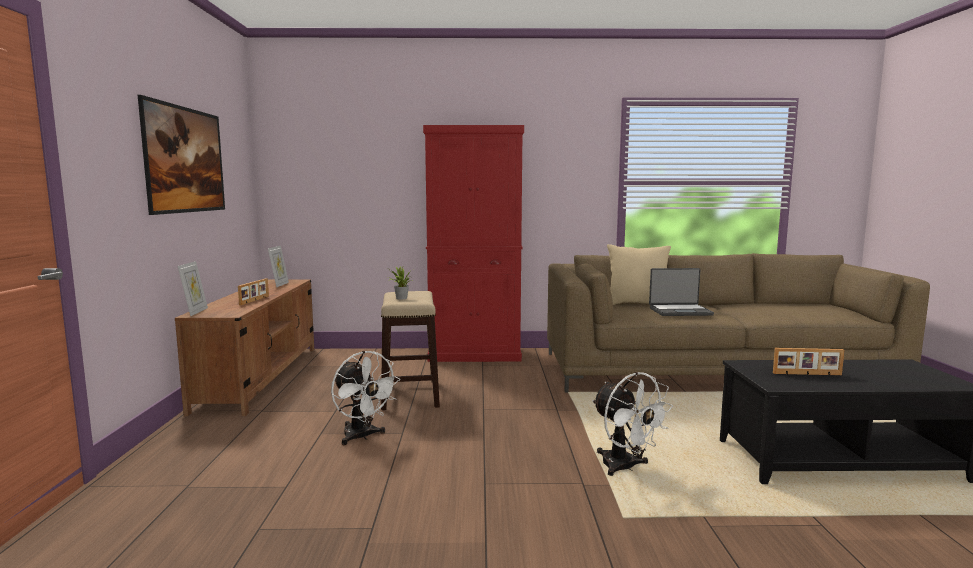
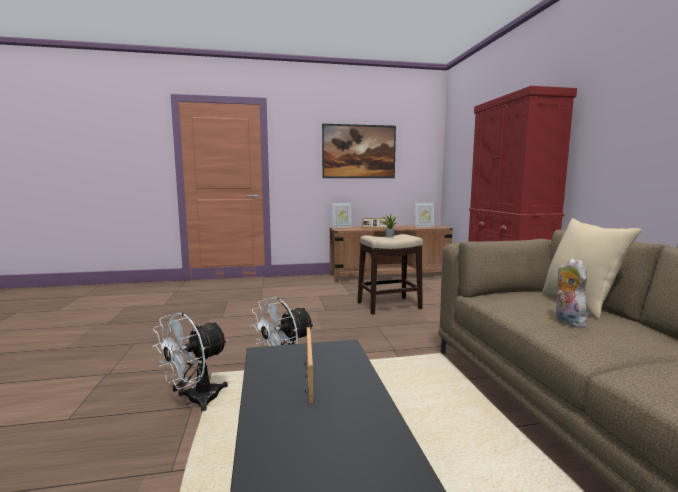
camera: 80 degrees right, 0 degrees up
white fan [331,351,401,445] -> white fan moved to [152,313,228,412]
laptop [649,268,714,316] -> plush toy [555,258,588,328]

